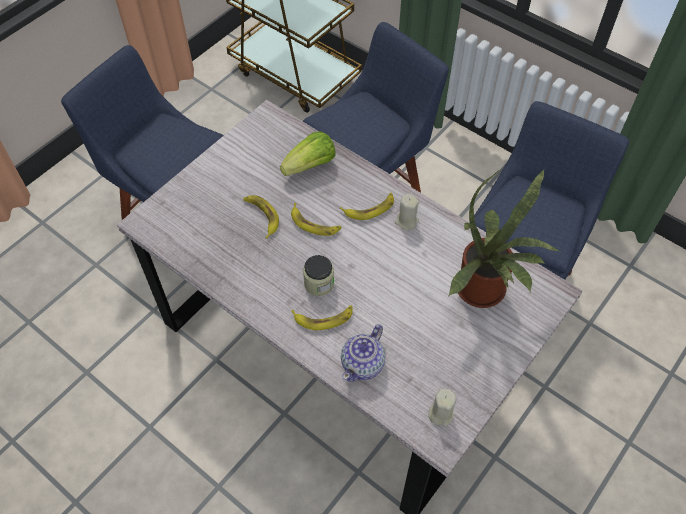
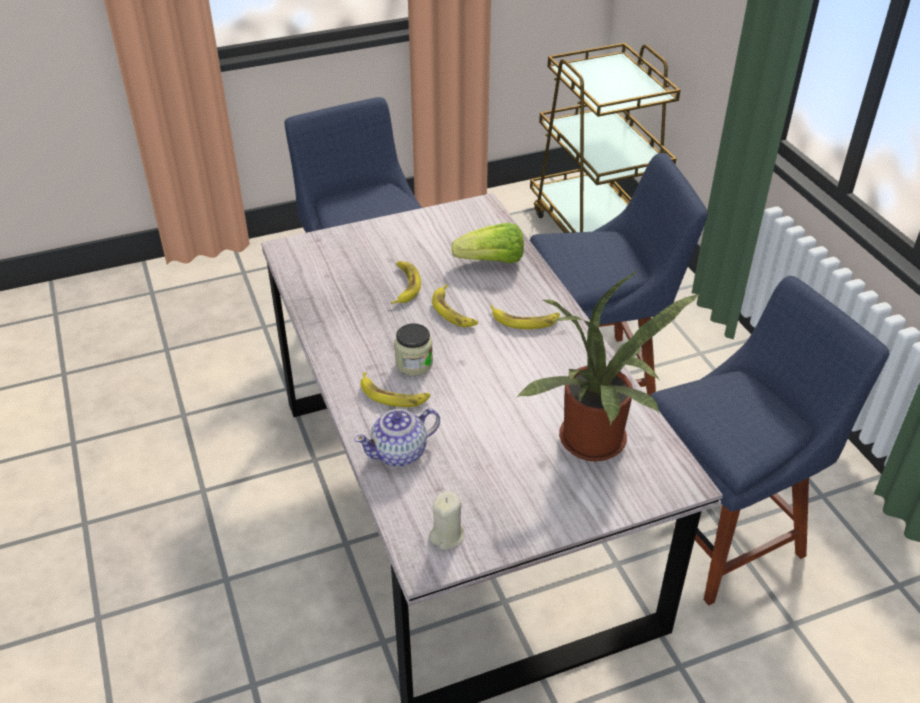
camera: 30 degrees right, 15 degrees down
beige candle [394,193,419,230] -> none

